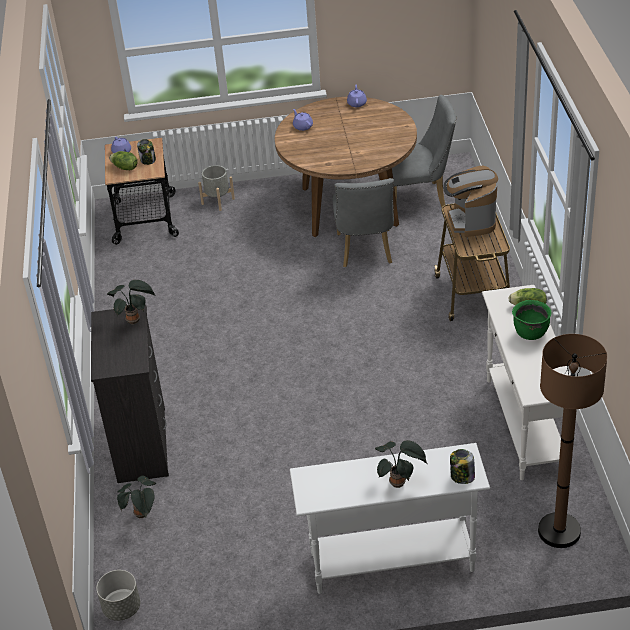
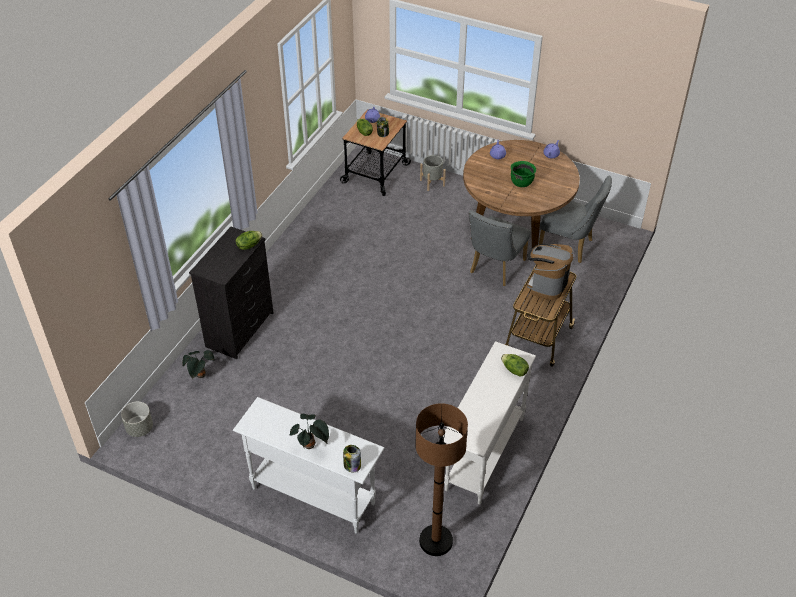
camera: 30 degrees right, 5 degrees up
potted plant [107,280,156,324] -> lettuce [236,231,263,250]
green cooking pot [512,300,552,340] -> green cooking pot moved to [511,161,536,187]

